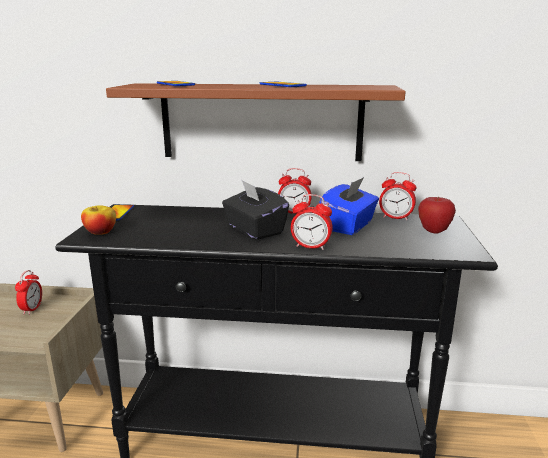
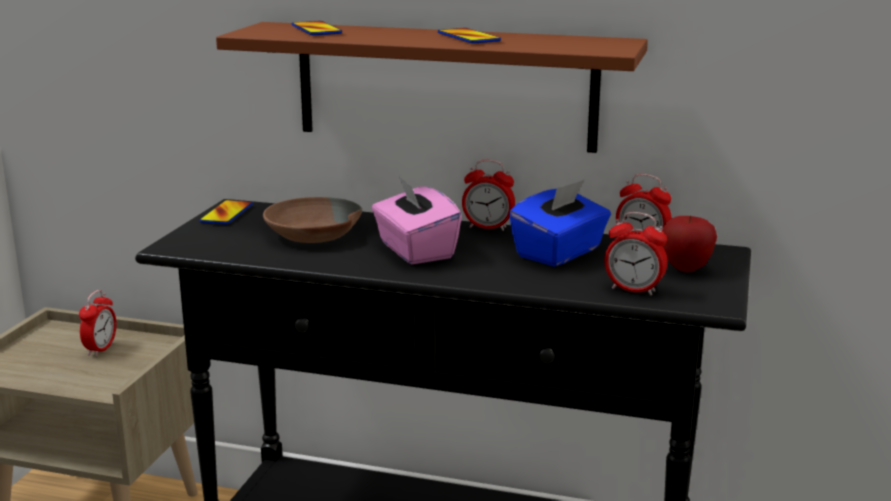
camera: 10 degrees right, 0 degrees up
apple [81,205,116,235] -> none
black tissue box [222,180,289,240] -> pink tissue box [372,176,462,264]
alarm clock [291,194,333,250] -> alarm clock moved to [605,212,667,296]
none -> brown bowl [263,197,362,243]

